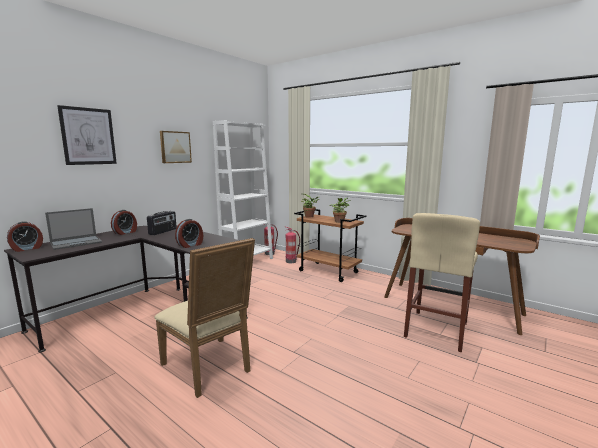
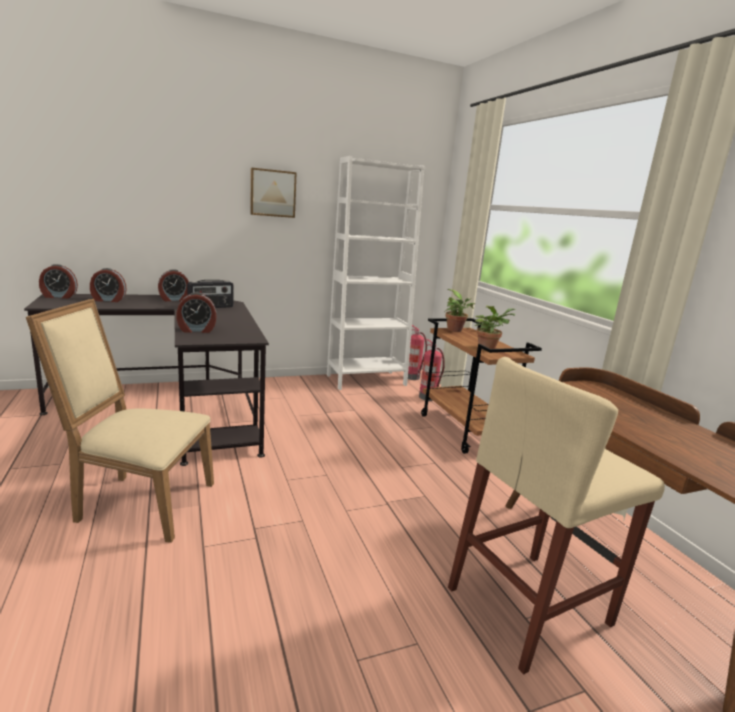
camera: 30 degrees right, 5 degrees up
laptop [45,208,102,250] -> alarm clock [90,268,127,302]
picture [57,105,117,165] -> none
beige chair [155,238,255,398] -> beige chair turned 105 degrees clockwise [26,299,214,543]

